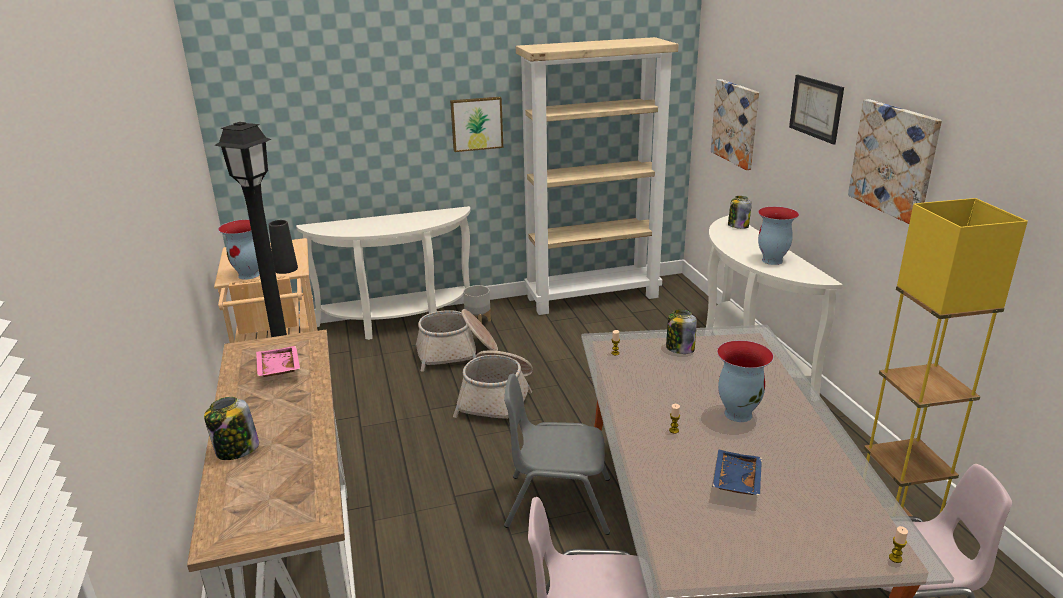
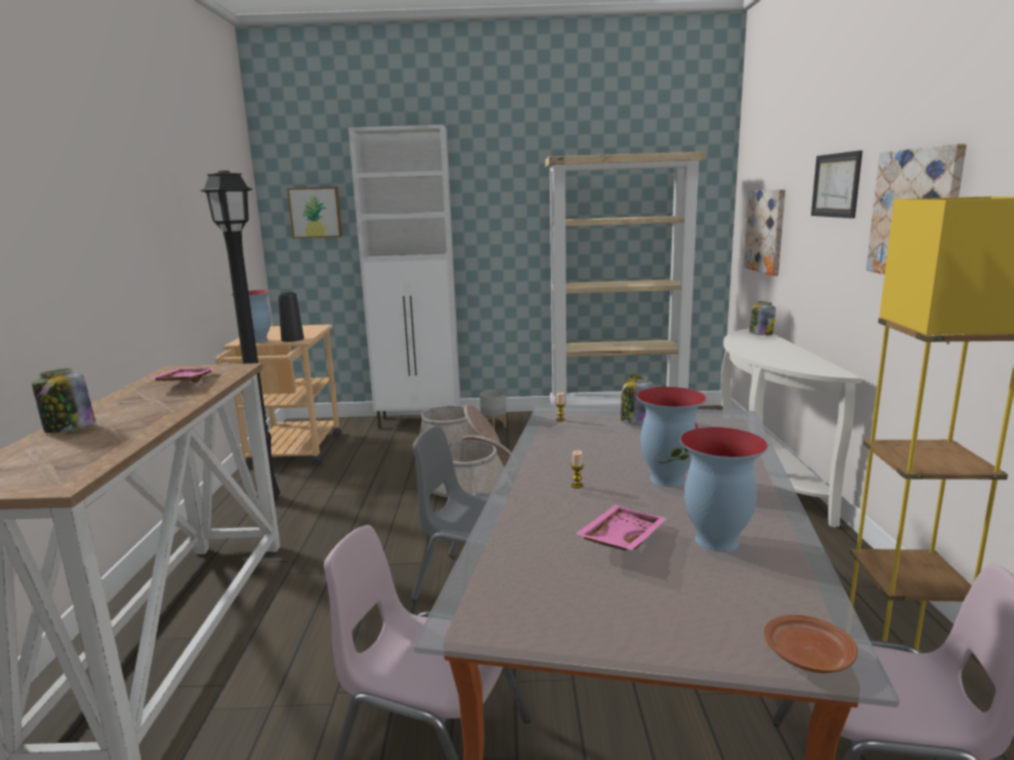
camera: 15 degrees right, 10 degrees down
white console table [296,206,471,340] -> white cabinet [348,125,460,429]
picture [450,97,503,152] -> picture moved to [287,187,342,238]
blue tray [713,449,762,496] -> pink tray [574,505,667,550]
vase [758,207,799,265] -> vase moved to [680,427,768,552]
candle [889,526,908,563] -> brown plate [764,615,858,673]

